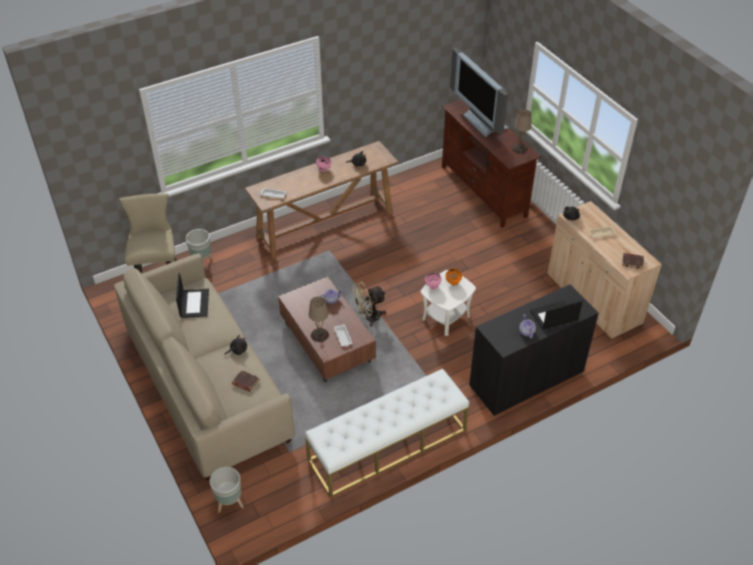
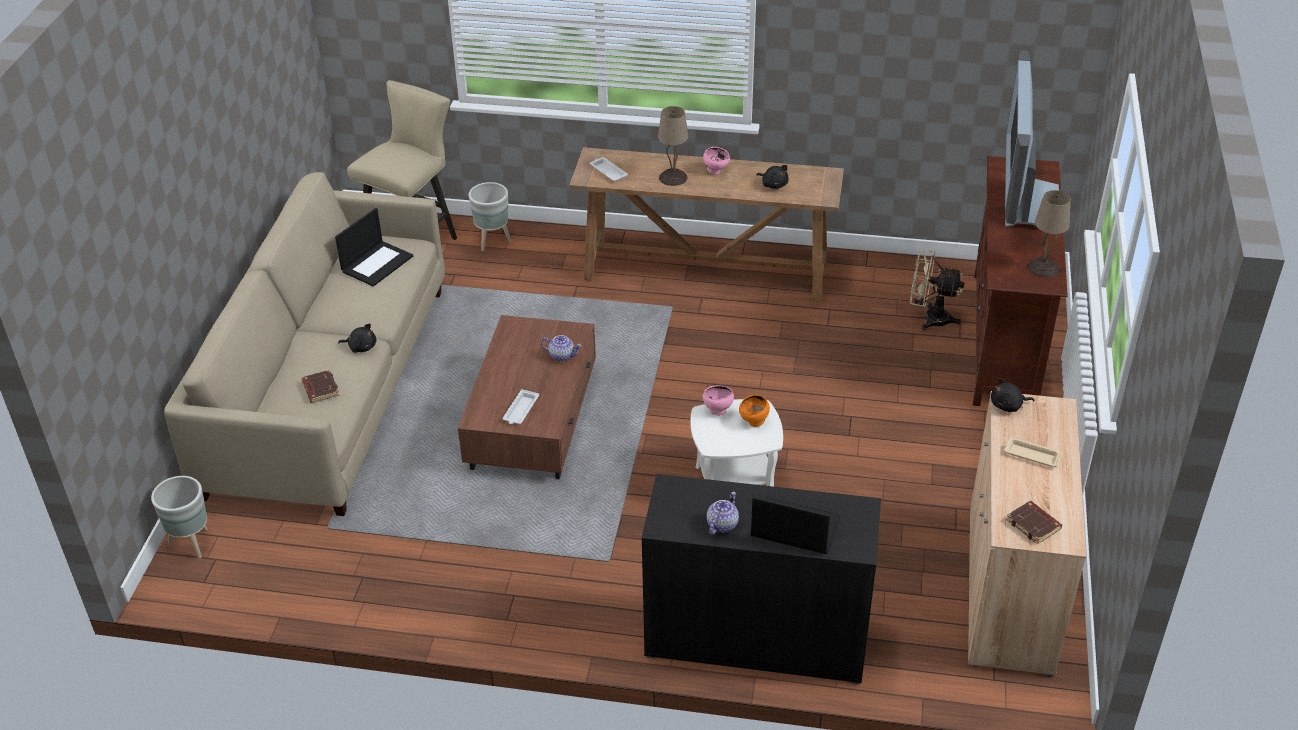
camera: 40 degrees right, 5 degrees down
white bench [305,369,469,498] -> none
beige table lamp [309,296,329,342] -> beige table lamp moved to [658,106,688,186]
beige fan [351,282,386,326] -> beige fan moved to [910,249,965,331]

